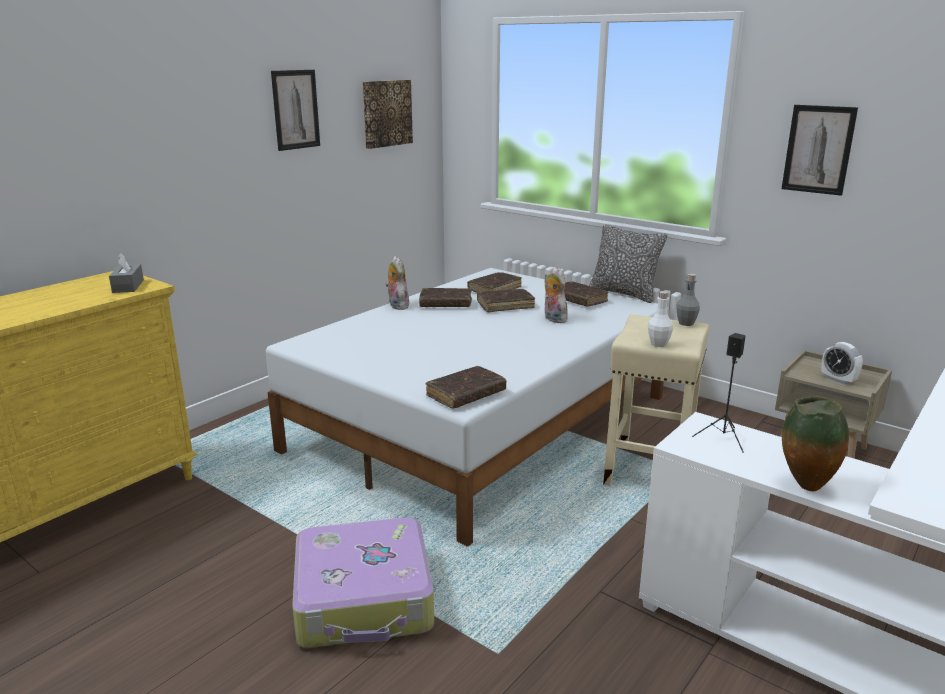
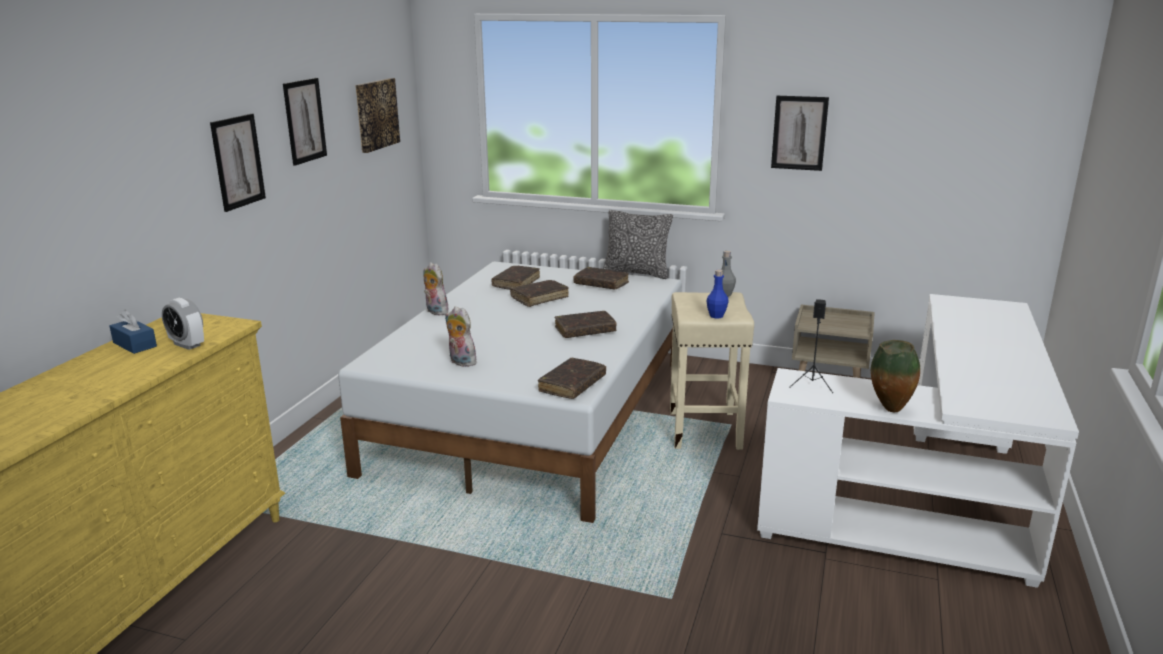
camera: 20 degrees left, 0 degrees up
grey tissue box [109,253,144,293] -> none
suitcase [292,518,434,648] -> none
brown book [419,288,472,307] -> brown book moved to [555,311,617,338]
plush toy [544,267,568,323] -> plush toy moved to [445,306,476,367]
white bottle [648,291,673,347] -> blue bottle [706,270,729,318]
alarm clock [821,342,863,385] -> alarm clock moved to [162,298,204,350]
none -> blue tissue box [109,310,157,354]
none -> picture [210,114,266,212]

